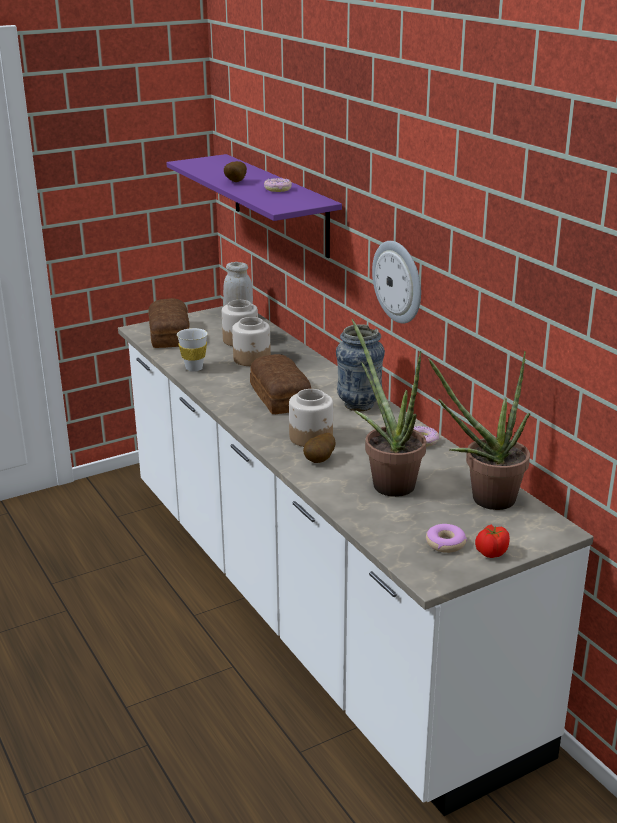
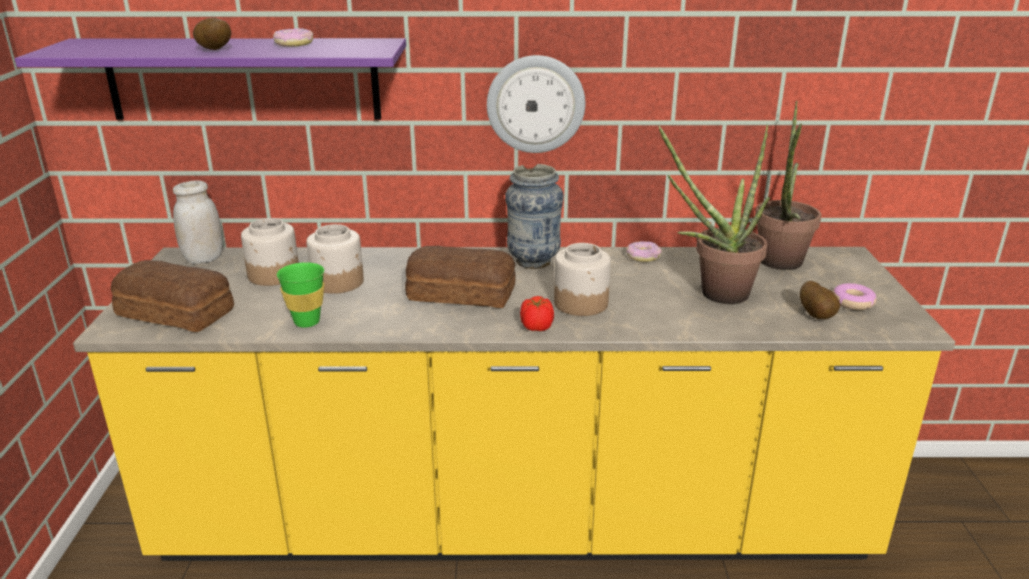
camera: 60 degrees left, 0 degrees up
white counter [118,306,594,816] -> yellow counter [73,247,955,561]
white cup [177,328,208,372] -> green cup [277,262,324,328]
potato [303,433,336,463] -> potato moved to [800,281,840,319]
tomato [475,525,510,558] -> tomato moved to [520,296,554,331]

